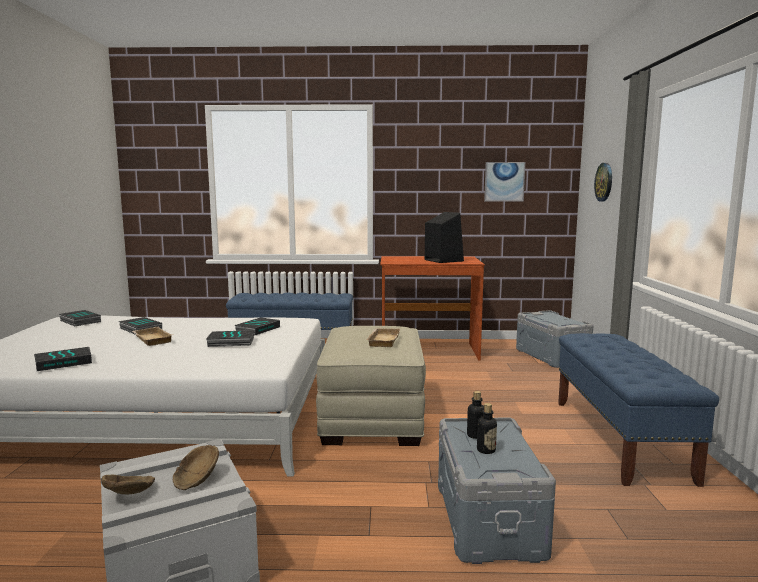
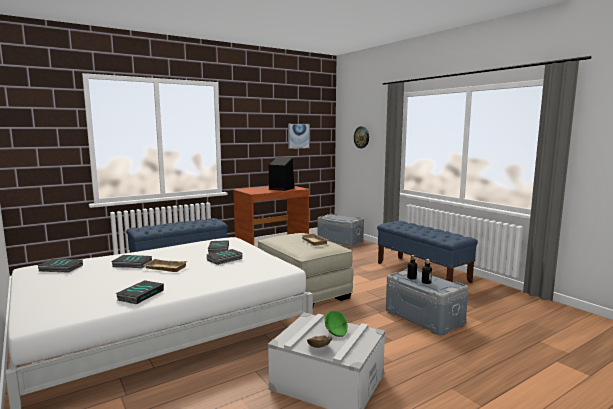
camera: 35 degrees left, 0 degrees up
brown bowl [173,445,219,490] -> green bowl [325,311,348,337]

